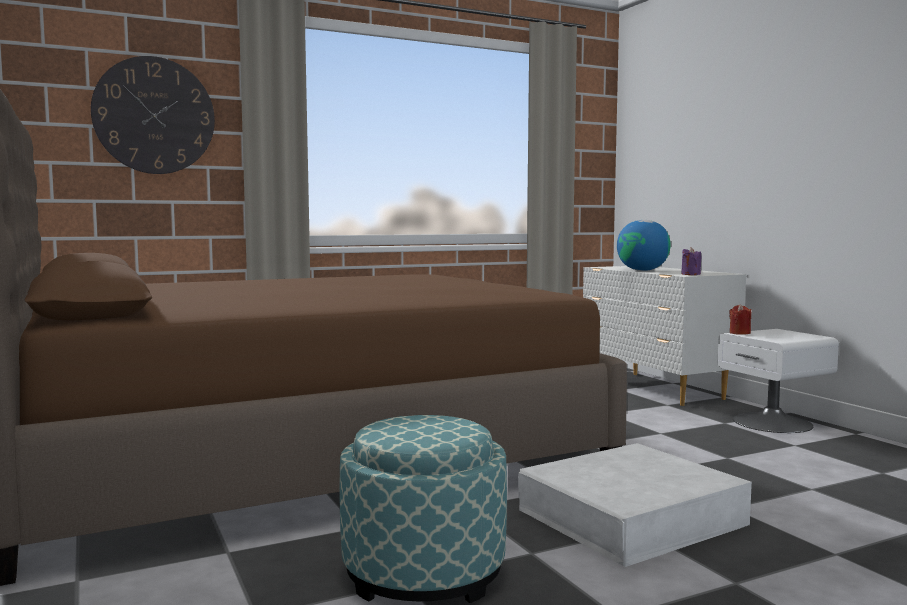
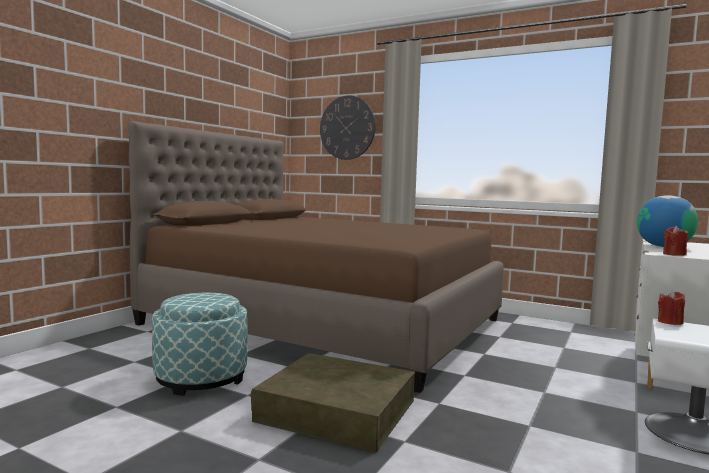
camera: 55 degrees right, 0 degrees up
white storage box [518,443,752,567] -> brown storage box [251,353,415,453]
purple candle [681,248,701,275] -> red candle [663,226,688,256]

